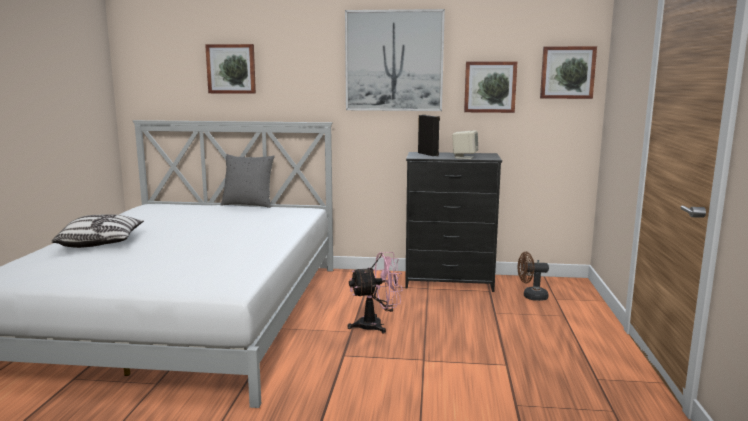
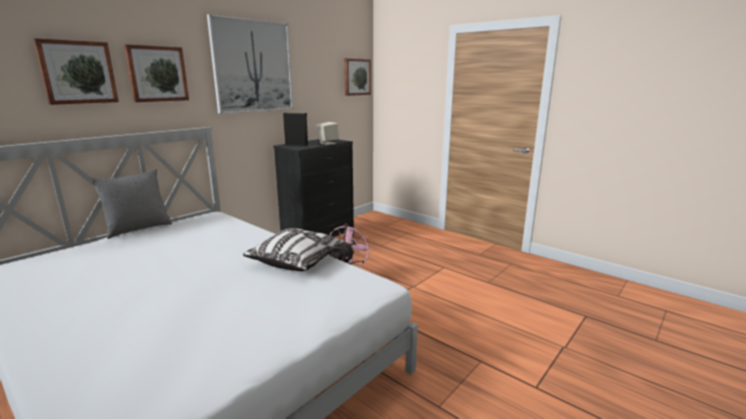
camera: 55 degrees left, 5 degrees up
pillow [51,214,144,248] -> pillow moved to [243,228,345,271]
picture [464,62,517,113] -> picture moved to [124,44,189,102]
brown fan [518,252,549,301] -> none

